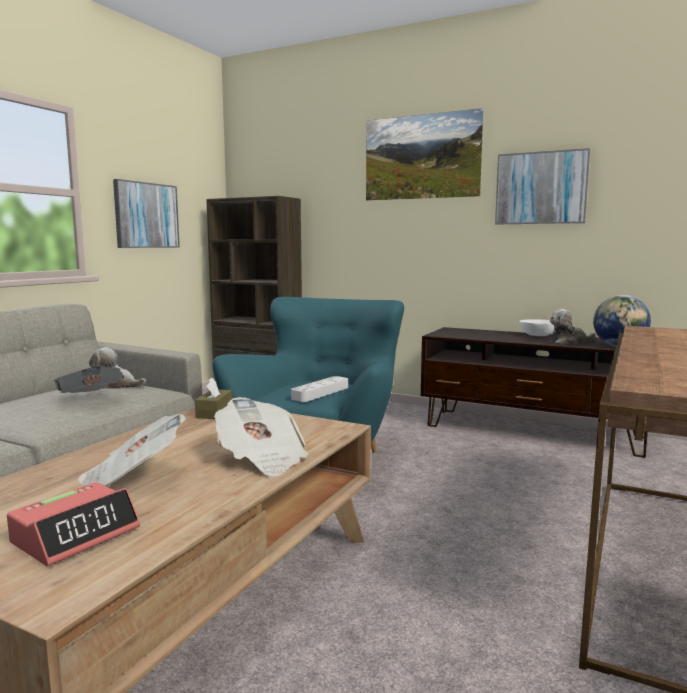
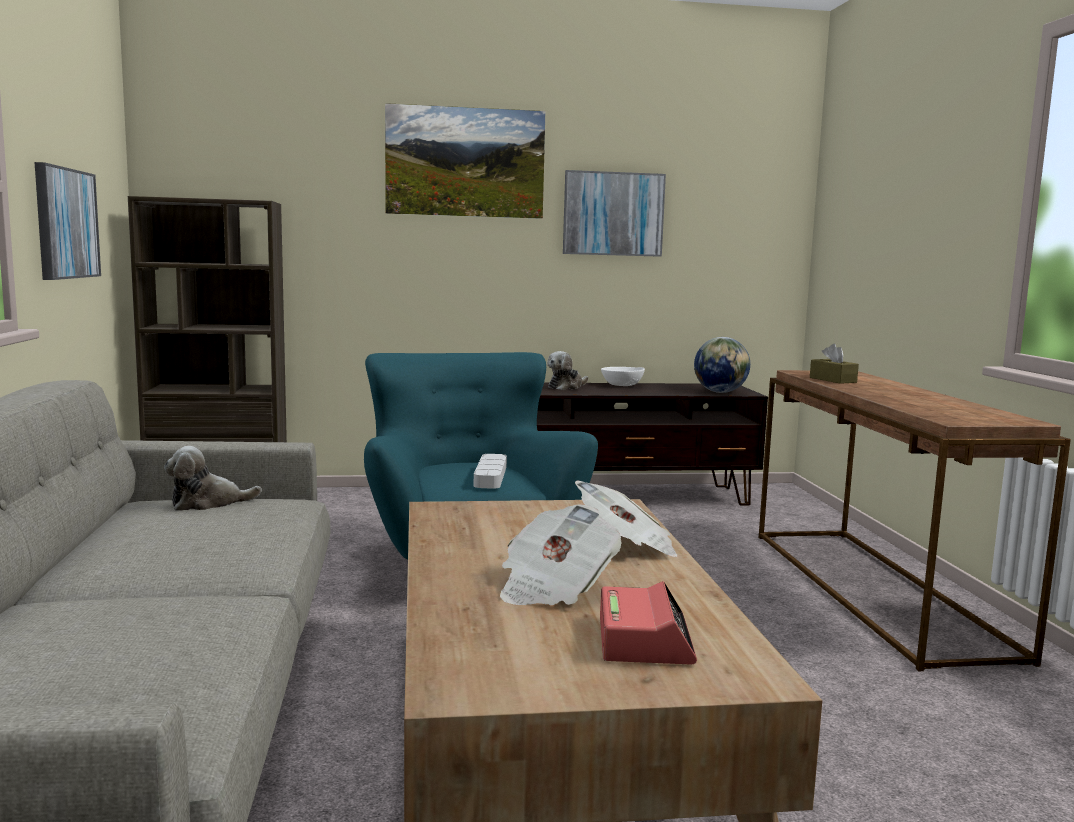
camera: 35 degrees left, 0 degrees up
newspaper [53,366,125,393] -> none
brown tissue box [195,377,232,419] -> brown tissue box moved to [810,344,859,384]
plush toy [550,309,595,344] -> plush toy moved to [547,351,588,390]

